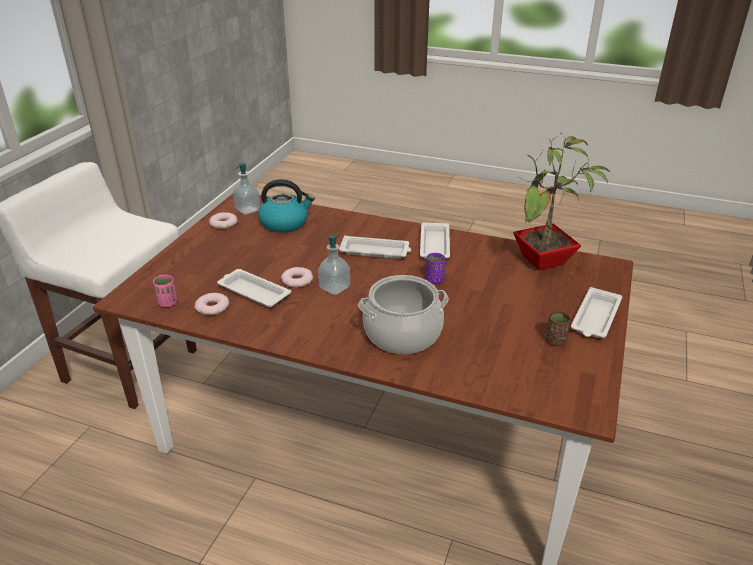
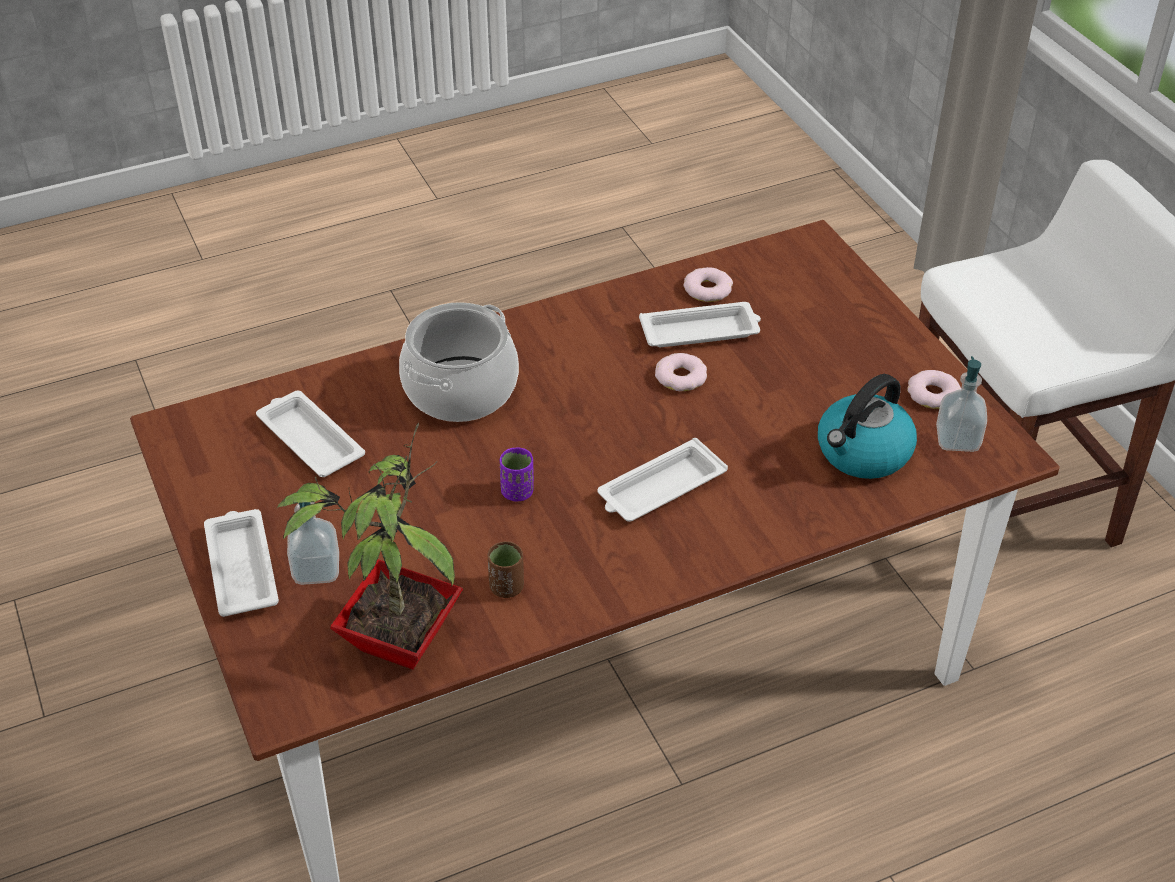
camera: 135 degrees right, 10 degrees up
pink cup [153,275,177,307] -> none
soap dispenser [318,234,350,295] -> soap dispenser moved to [287,491,339,585]
white tray [420,222,450,259] -> white tray moved to [256,391,365,477]
brown cup [545,311,571,346] -> brown cup moved to [488,541,524,598]

